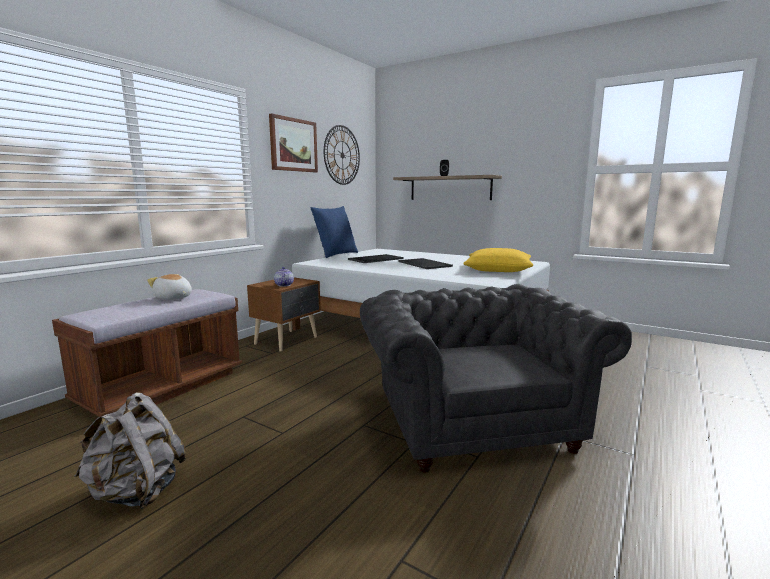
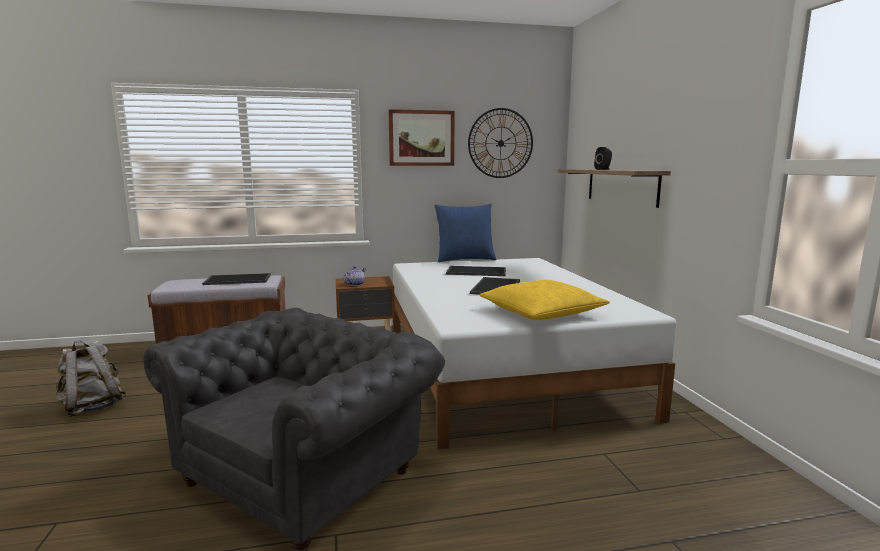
camera: 45 degrees right, 0 degrees up
plush toy [147,274,192,300] -> tray [202,273,271,285]

